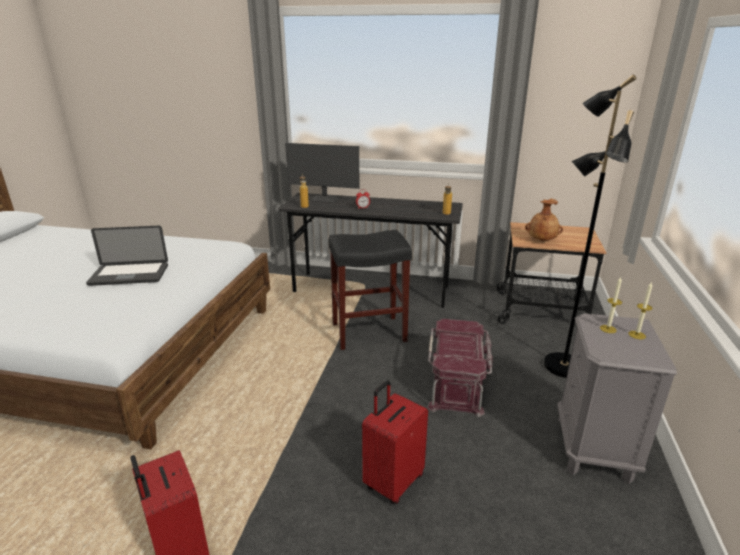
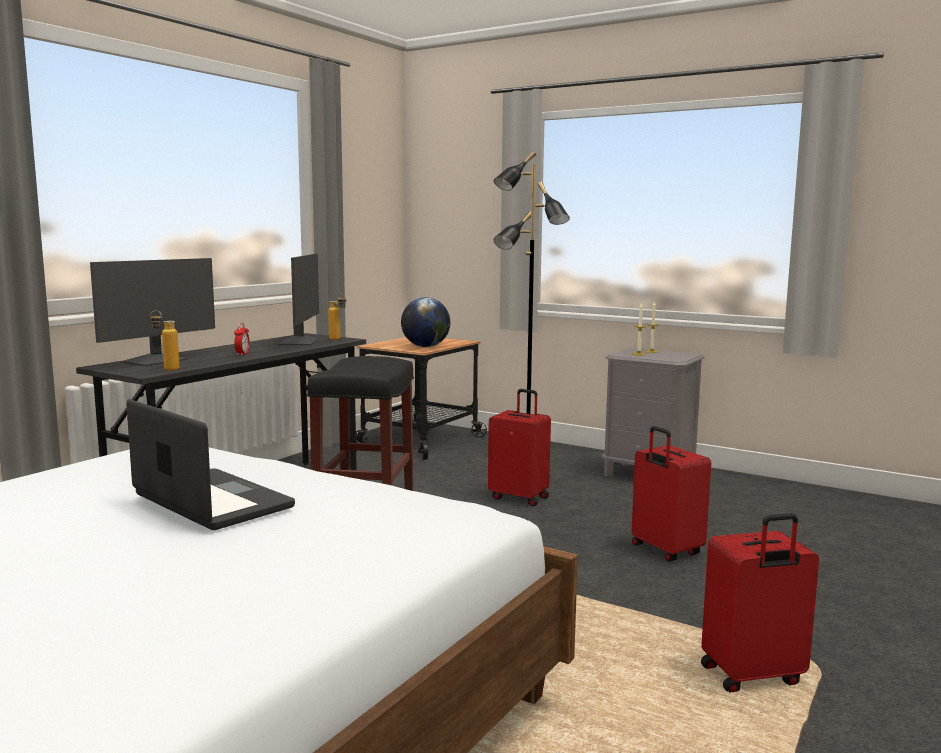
camera: 70 degrees left, 15 degrees down
laptop [86,226,168,286] -> laptop turned 60 degrees counterclockwise [126,399,295,530]
red storage box [427,319,493,417] -> red suitcase [488,389,551,506]
brown vase [525,199,563,241] -> globe [401,297,450,347]
none -> monitor [278,254,319,345]

